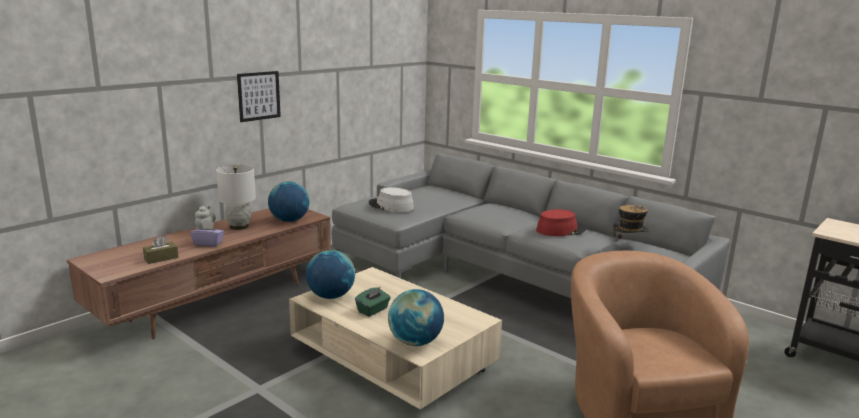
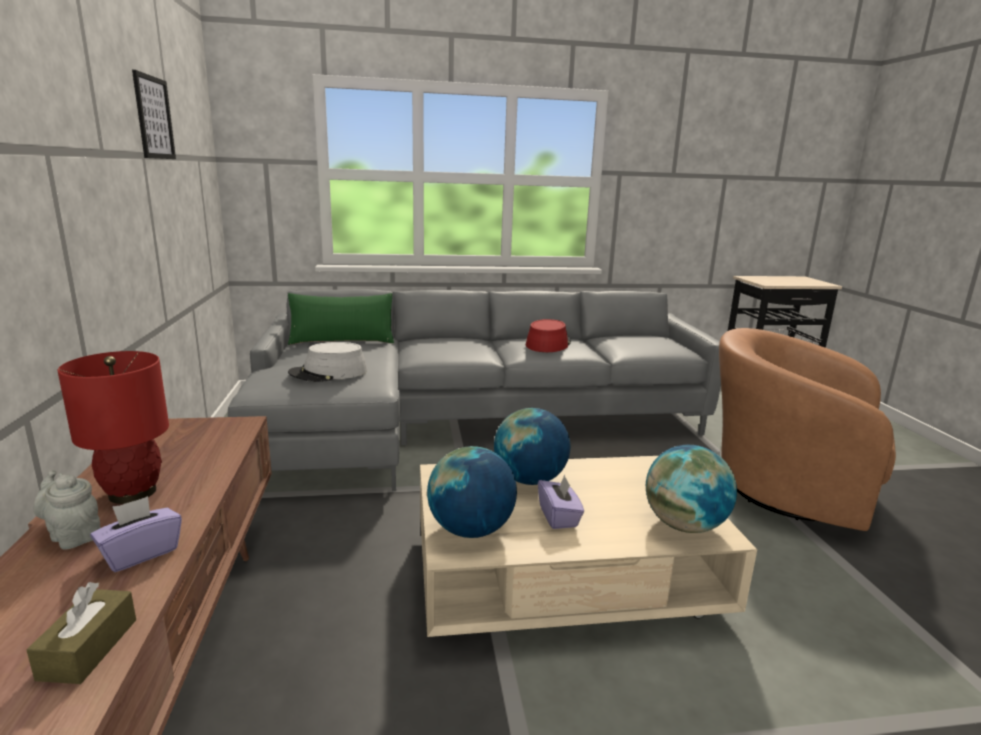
camera: 50 degrees left, 0 degrees up
white table lamp [216,165,256,230] -> red table lamp [58,351,169,504]
picture [237,71,281,122] -> picture moved to [132,70,176,159]
globe [268,181,309,222] -> globe moved to [494,408,570,485]
green tissue box [355,287,391,317] -> purple tissue box [538,475,584,529]
hat [612,205,649,248] -> none
none -> green pillow [288,293,394,345]

